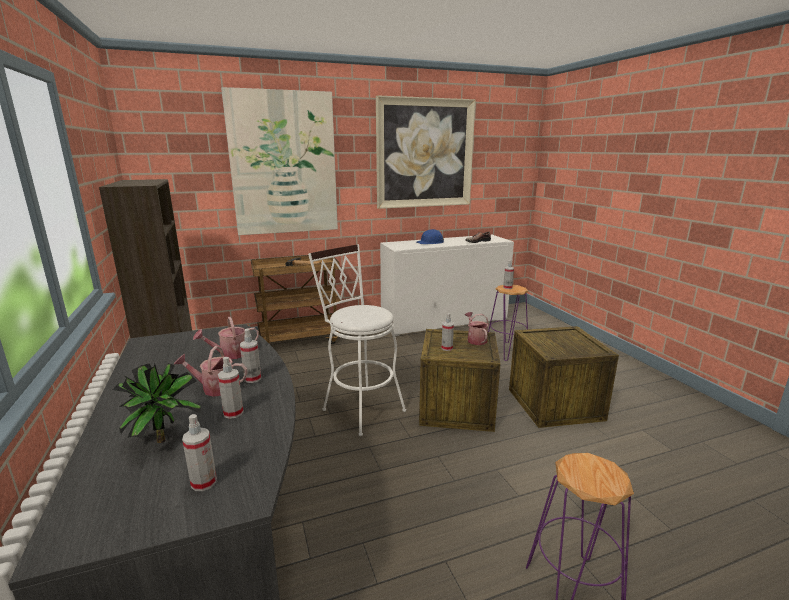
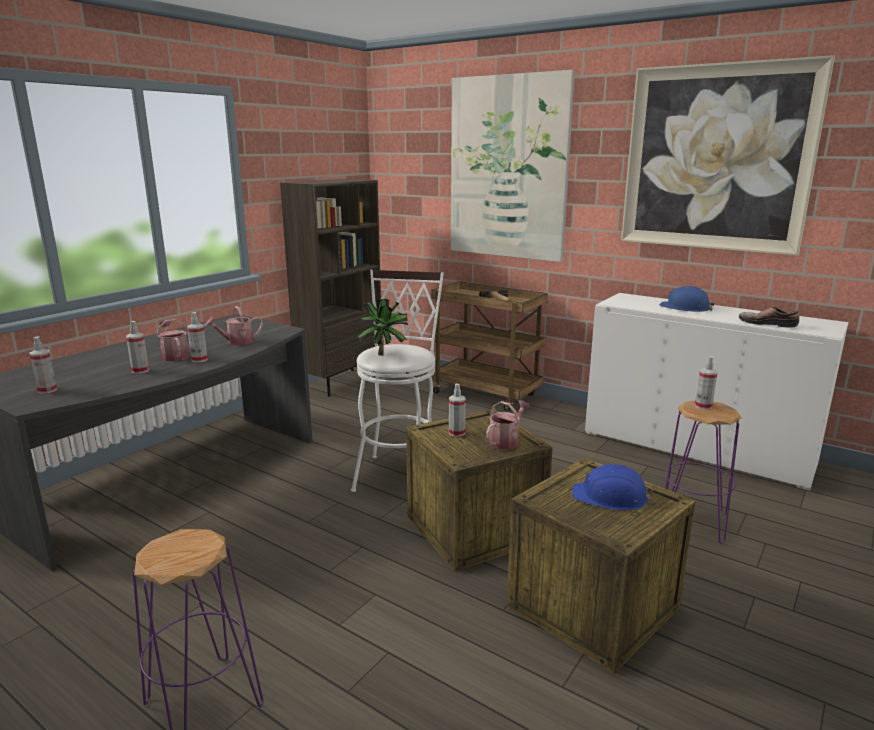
camera: 55 degrees right, 0 degrees up
potted plant [112,363,201,443] -> potted plant moved to [356,299,408,356]
watering can [193,317,259,359] -> watering can turned 60 degrees counterclockwise [204,306,263,345]
none -> blue hard hat [572,464,653,511]

